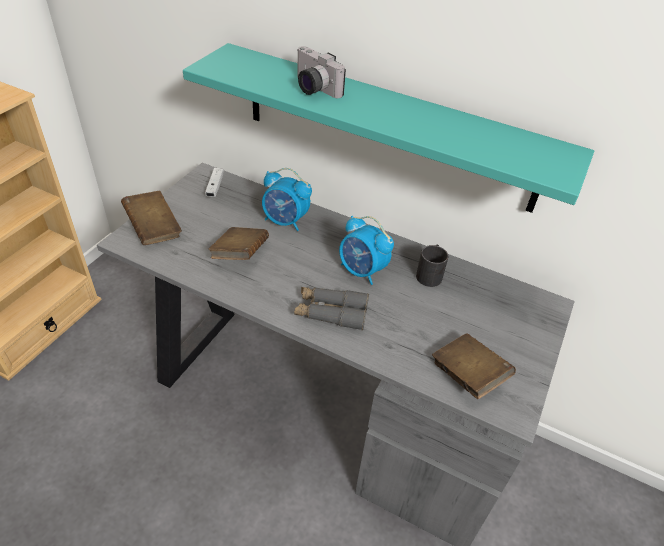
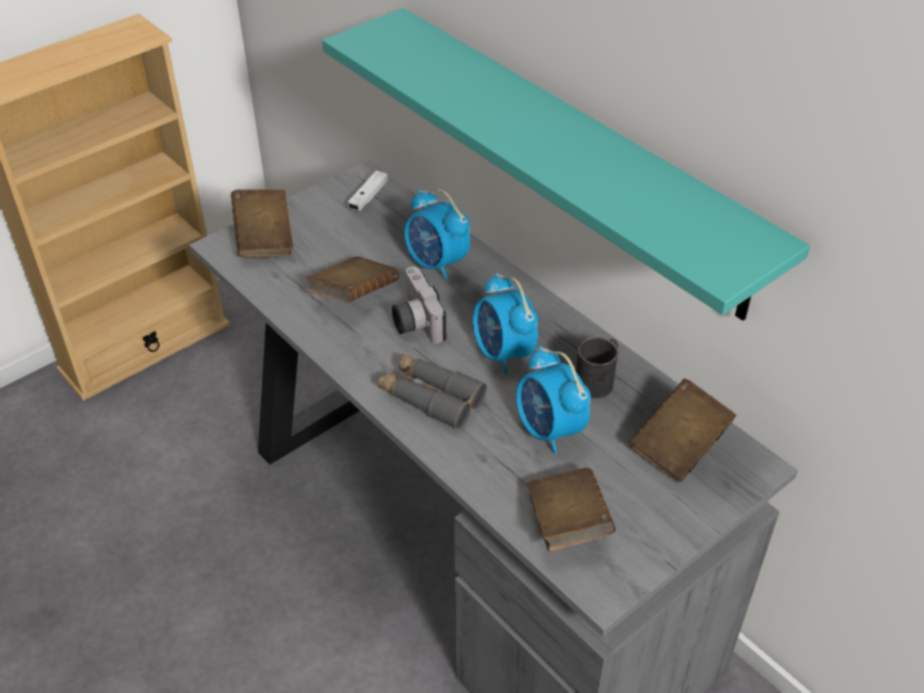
camera: 25 degrees right, 0 degrees up
camera [297,46,346,98] -> camera moved to [392,266,446,344]
none -> alarm clock [516,346,591,454]
none -> brown book [629,379,737,483]

